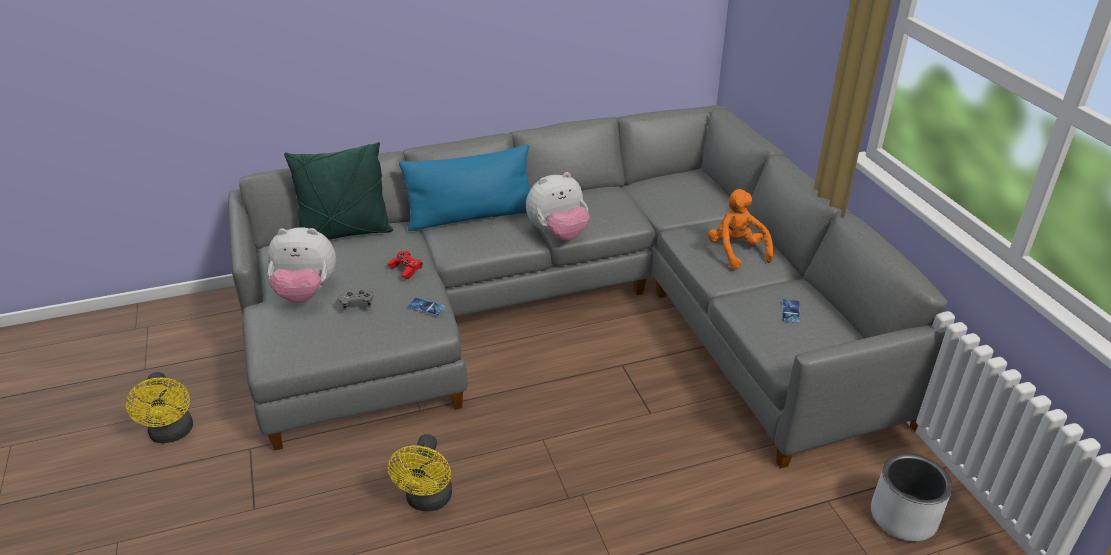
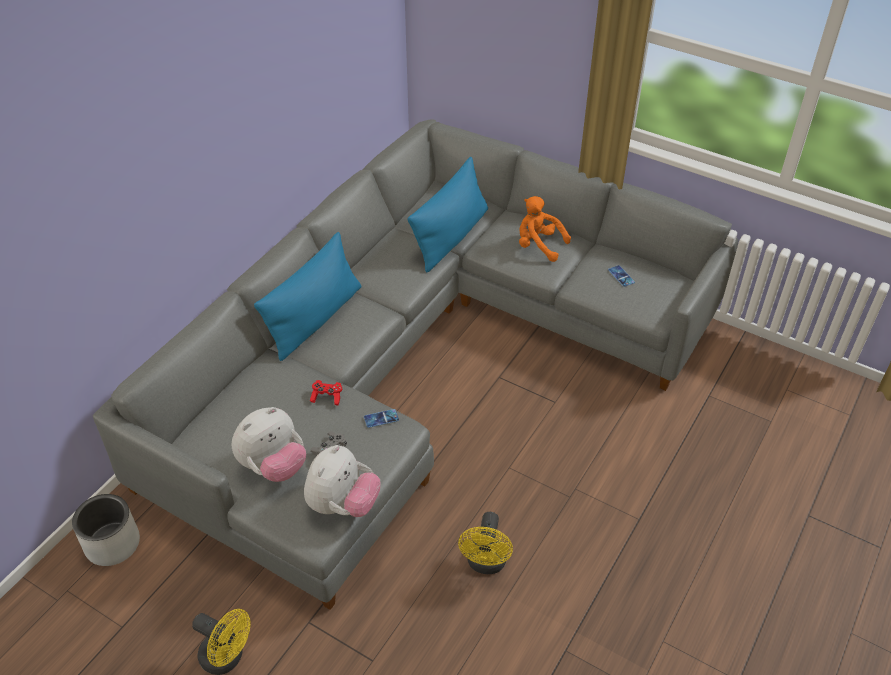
camera: 40 degrees left, 10 degrees up
green pillow [284,142,393,240] -> none
yellow fan [388,434,452,511] -> yellow fan turned 45 degrees clockwise [458,512,513,574]
plush toy [526,172,589,240] -> plush toy moved to [304,445,381,517]
grey planter [871,453,953,541] -> grey planter moved to [72,494,140,566]
none -> blue pillow [407,157,488,272]

